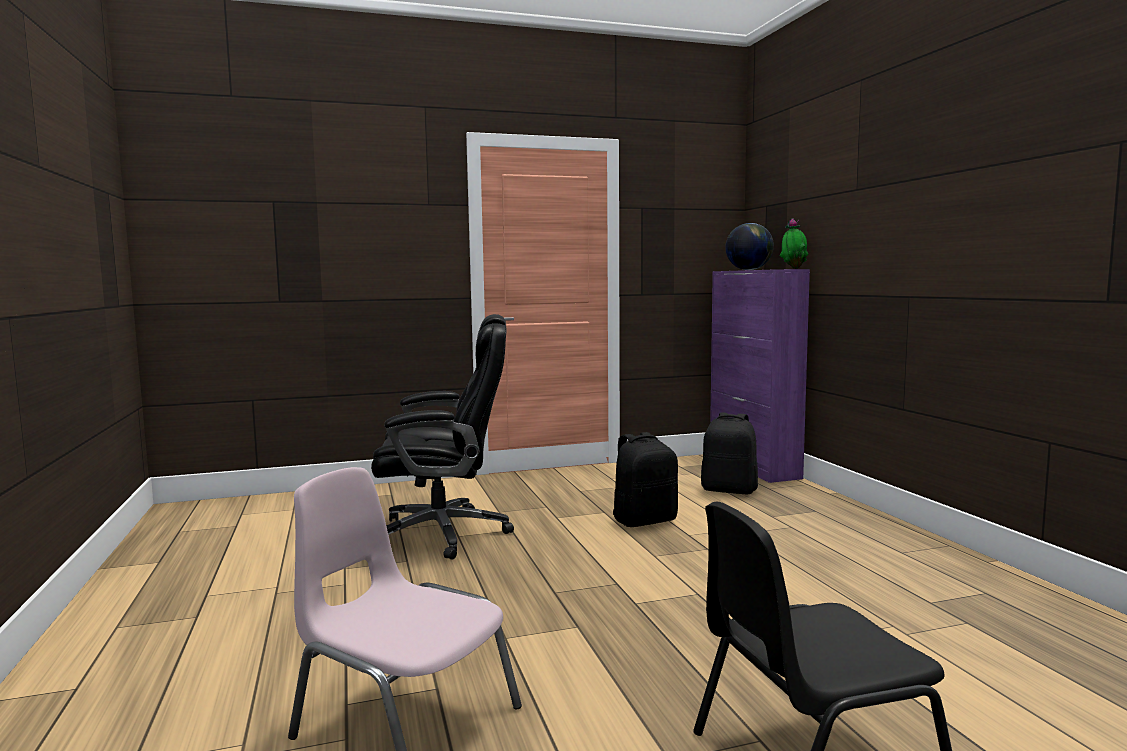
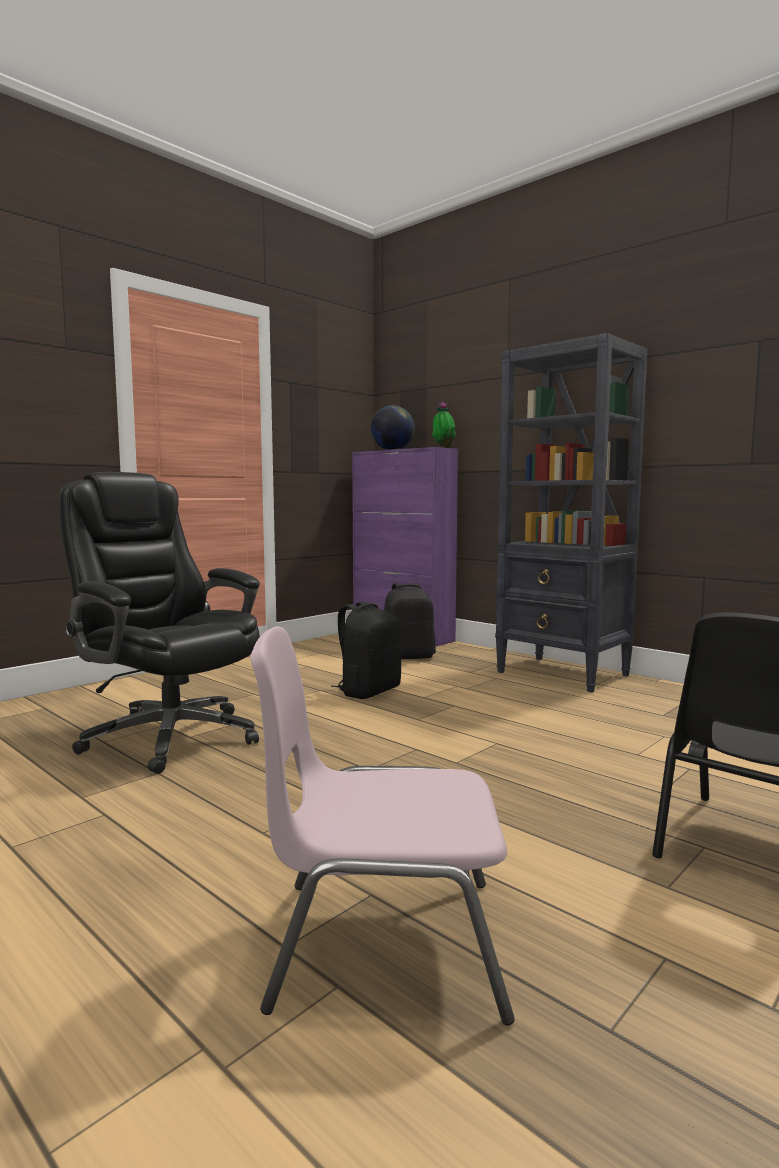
camera: 30 degrees left, 0 degrees up
black office chair [371,314,514,560] -> black office chair turned 105 degrees counterclockwise [59,472,260,774]
none -> black bookcase [495,333,648,693]

